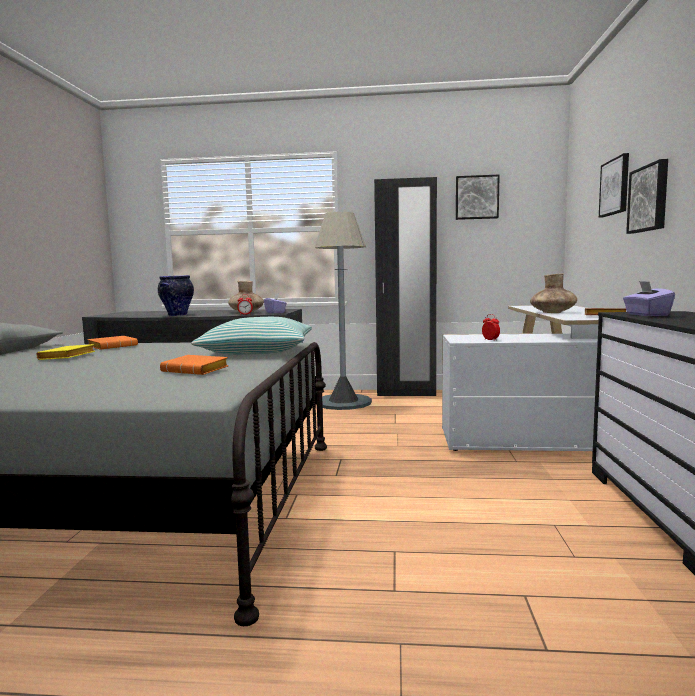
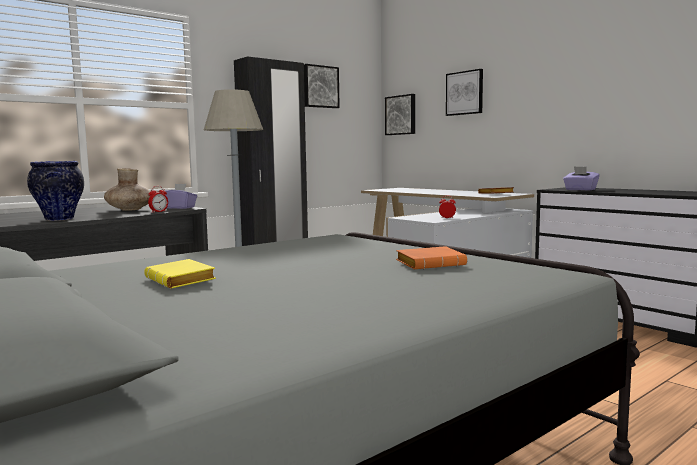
camera: 45 degrees left, 0 degrees up
orange book [87,336,138,350] -> none
pillow [191,317,312,355] -> none
brown vase [530,273,577,313] -> none
picture [626,159,668,234] -> picture moved to [385,94,415,135]

